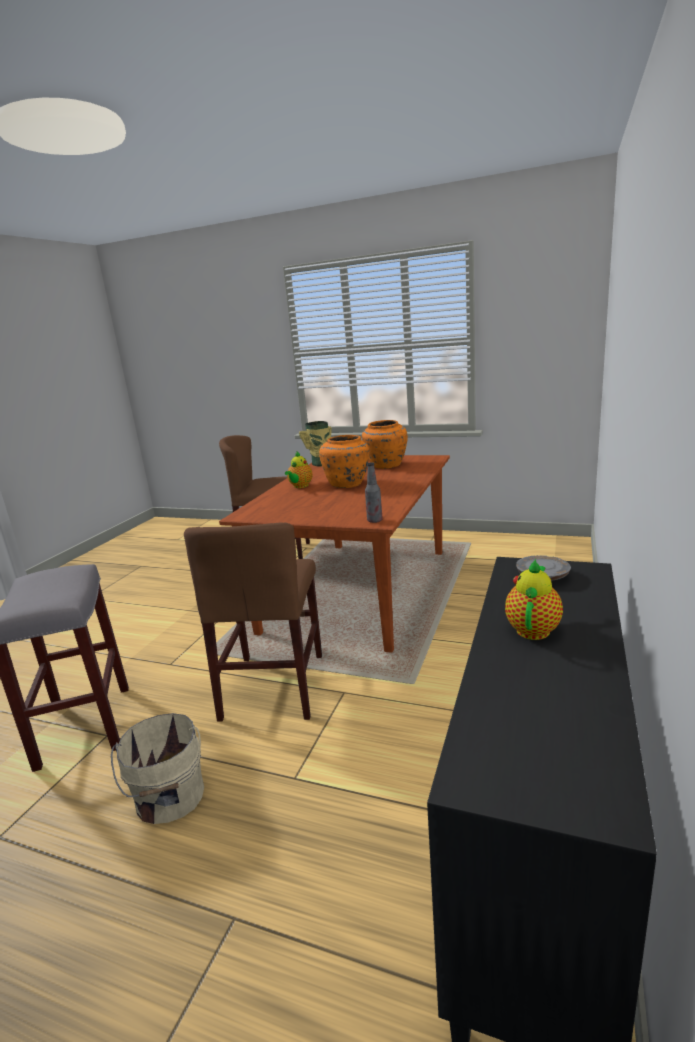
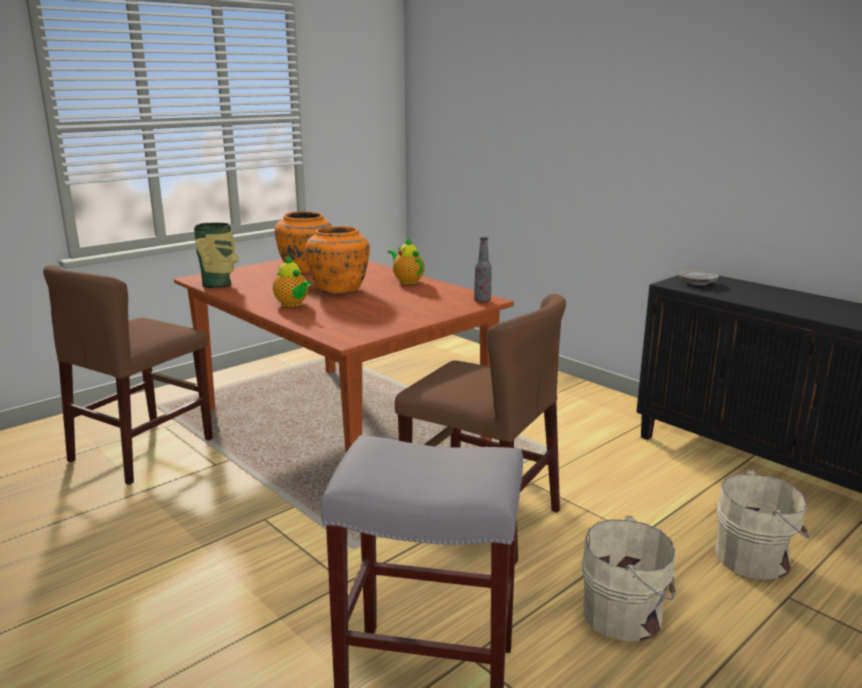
camera: 65 degrees left, 0 degrees up
teapot [505,559,563,640] -> teapot moved to [388,238,425,284]
none -> beige bucket [715,470,810,580]

